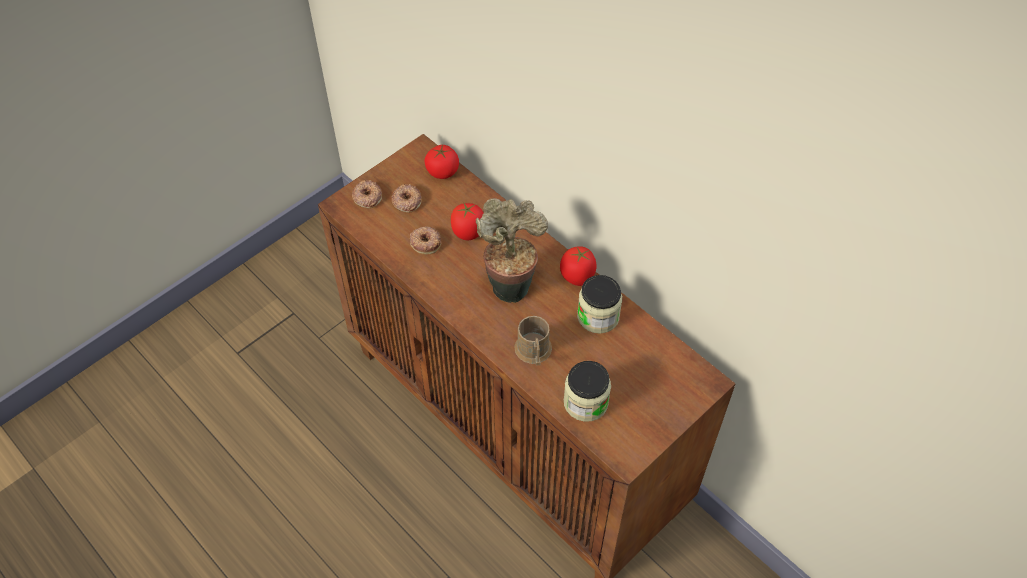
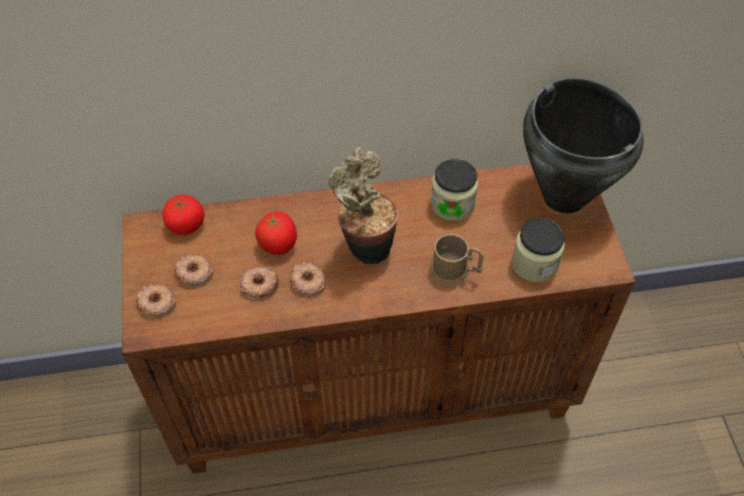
camera: 55 degrees left, 0 degrees up
tomato [560,246,597,286] -> none
none -> donut [290,262,327,296]
none -> black cooking pot [523,78,644,214]

